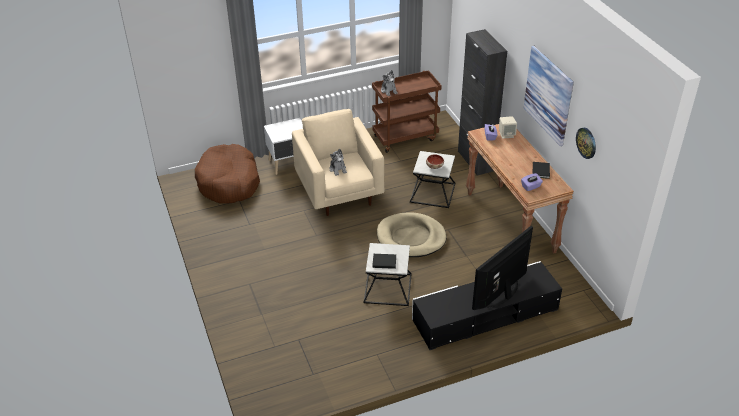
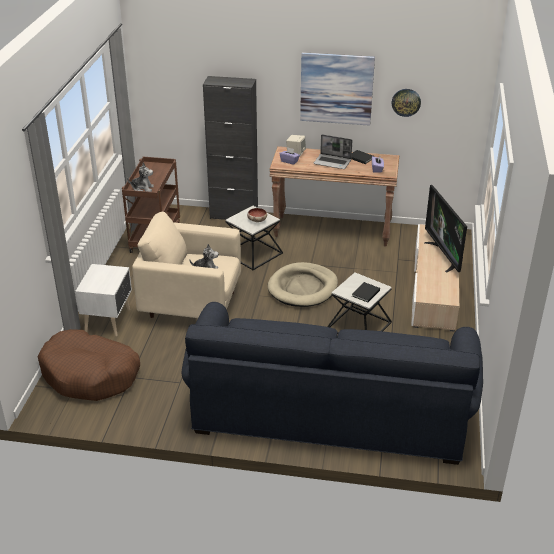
camera: 60 degrees left, 5 degrees down
black tv stand [412,261,562,350] -> beige tv stand [411,224,459,332]
none -> blue sofa [182,302,483,465]
none -> laptop [313,134,353,169]

